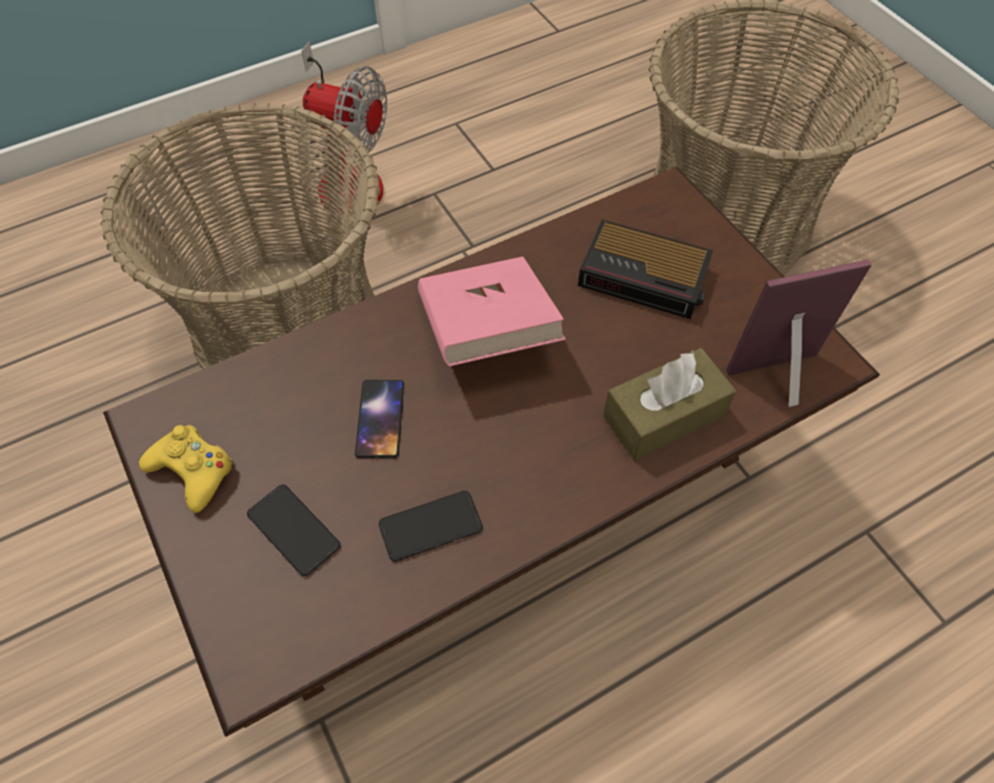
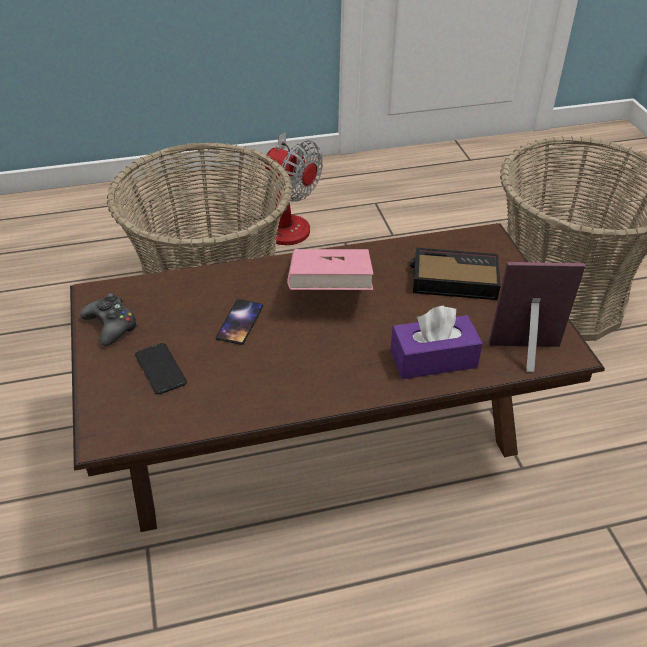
camera: 15 degrees right, 15 degrees down
yellow game controller [139,425,234,513] -> black game controller [80,293,138,346]
phone [379,491,483,562] -> none
alarm clock [578,220,713,319] -> alarm clock turned 150 degrees clockwise [410,248,501,300]
brown tissue box [603,348,736,460] -> purple tissue box [390,306,483,379]

